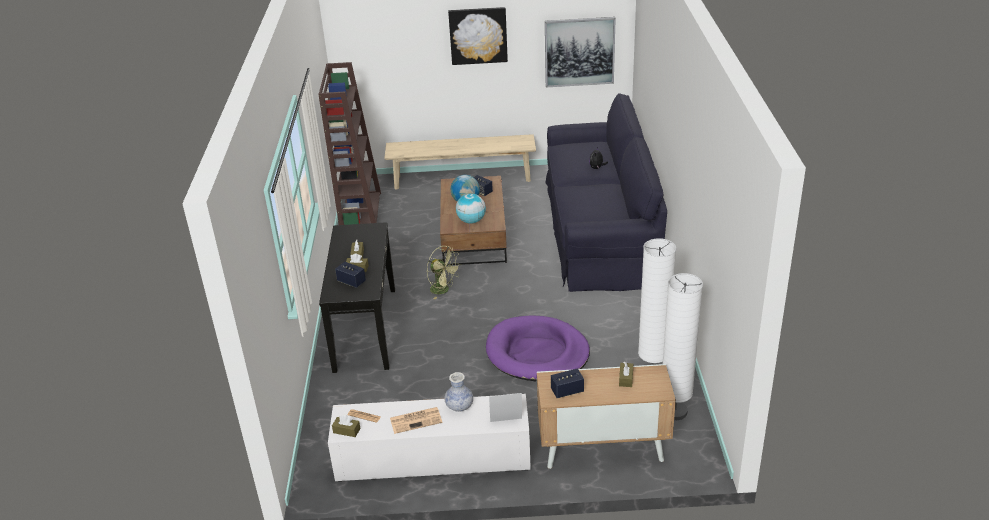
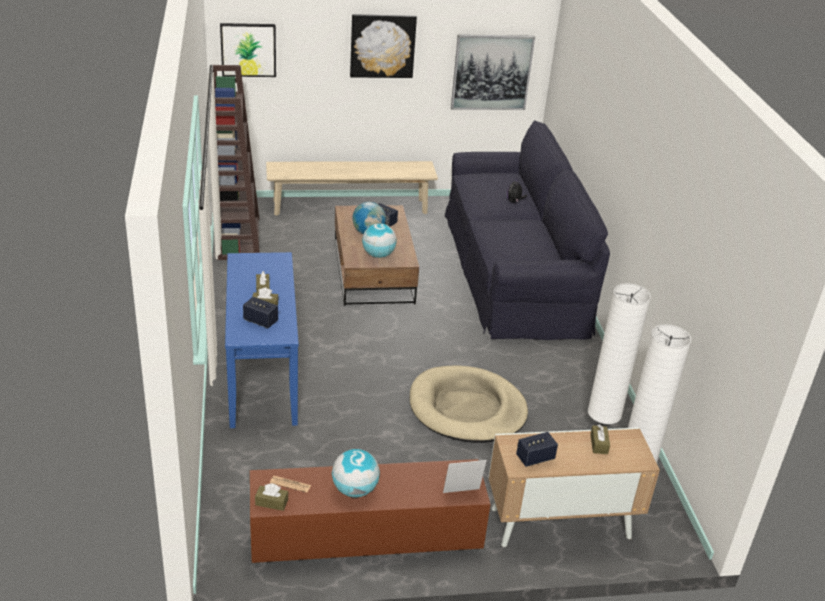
camera: 10 degrees left, 0 degrees up
black console table [319,222,395,373] -> blue console table [225,252,299,428]
white tv stand [328,394,531,482] -> brown tv stand [250,459,491,563]
newspaper [390,407,442,434] -> globe [332,449,380,498]
green fan [427,246,460,299] -> none
vase [444,372,473,412] -> none
purple dog bed [486,315,590,382] -> beige dog bed [410,365,528,443]
none -> picture [220,23,276,77]

